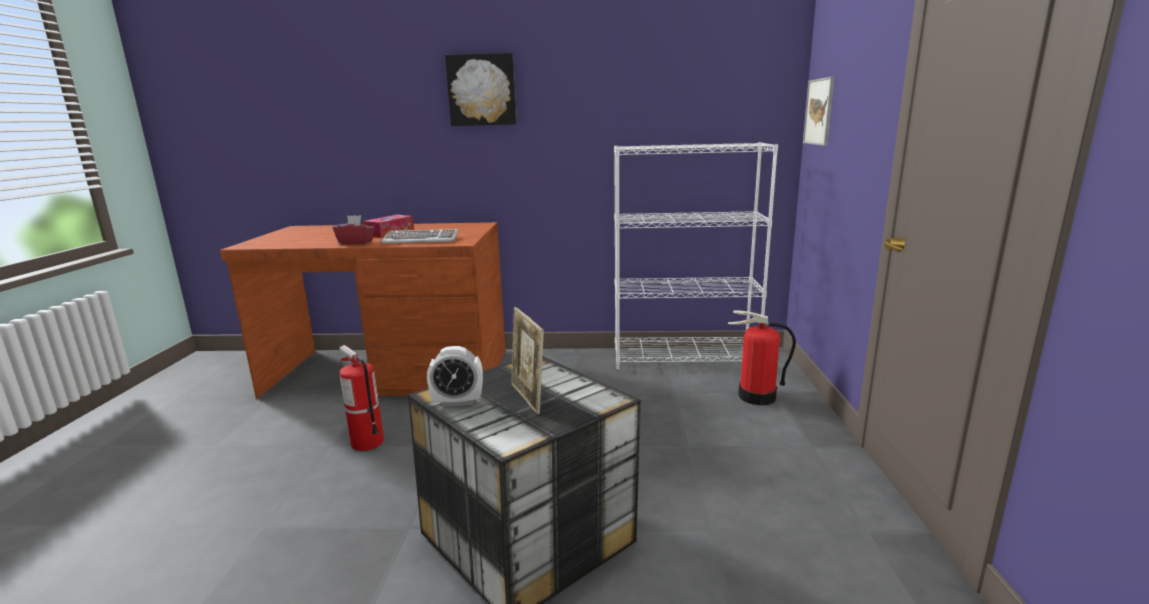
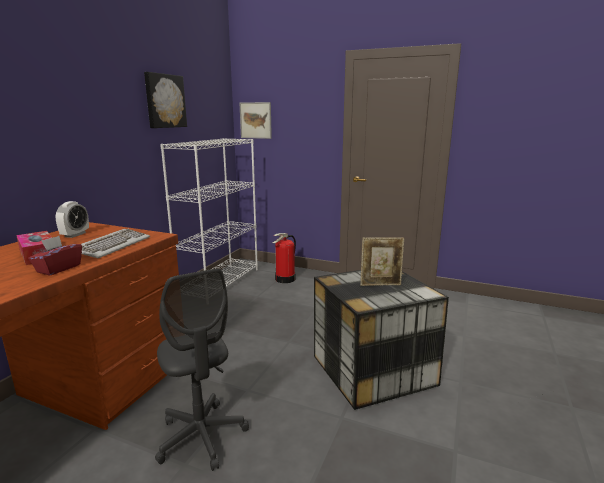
camera: 70 degrees left, 0 degrees up
fire extinguisher [339,345,384,451] -> grey office chair [155,268,249,471]
alarm clock [427,346,483,407] -> alarm clock moved to [55,201,89,238]
picture [445,53,517,126] -> picture moved to [144,72,187,128]

